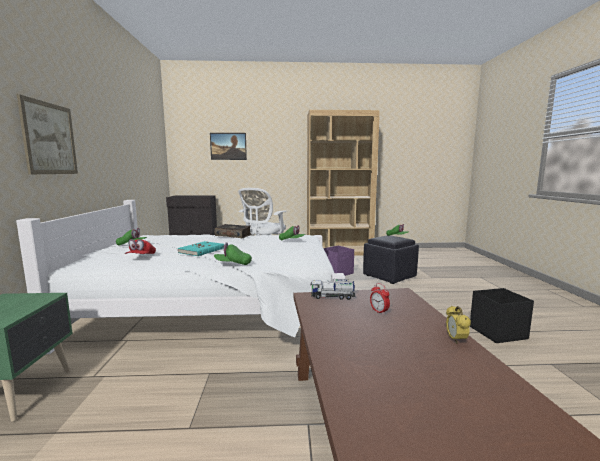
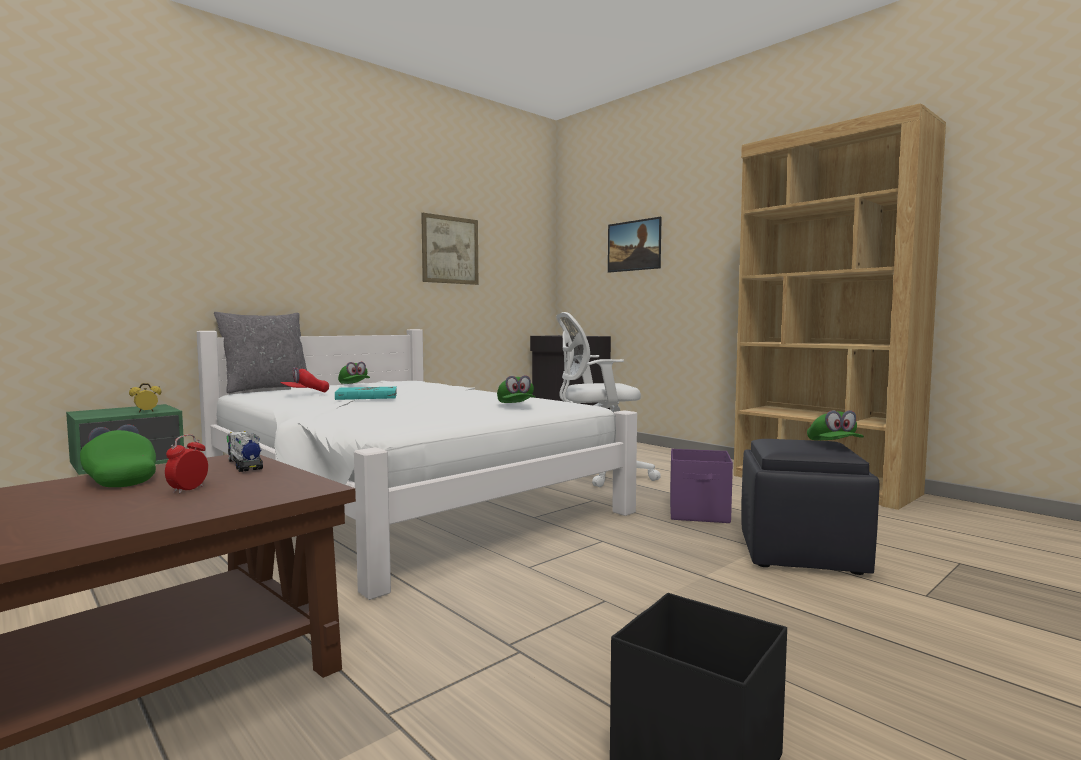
camera: 50 degrees right, 5 degrees down
picture [17,94,78,174] -> picture moved to [421,213,478,285]
book [214,224,251,238] -> none
green cap [214,242,252,265] -> green cap moved to [80,425,156,487]
alarm clock [446,306,471,344] -> alarm clock moved to [129,383,161,413]
none -> grey pillow [214,312,307,393]

